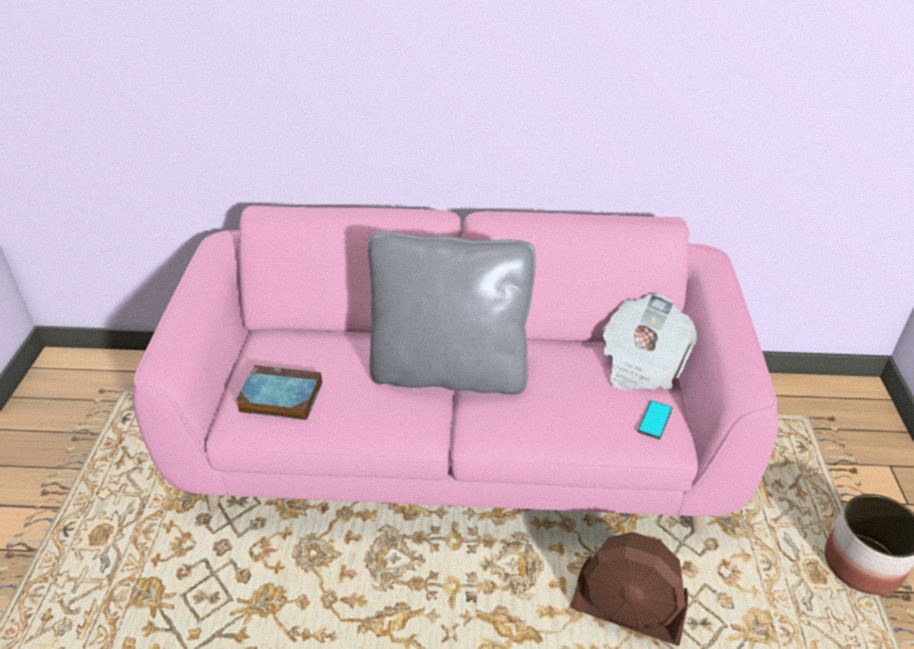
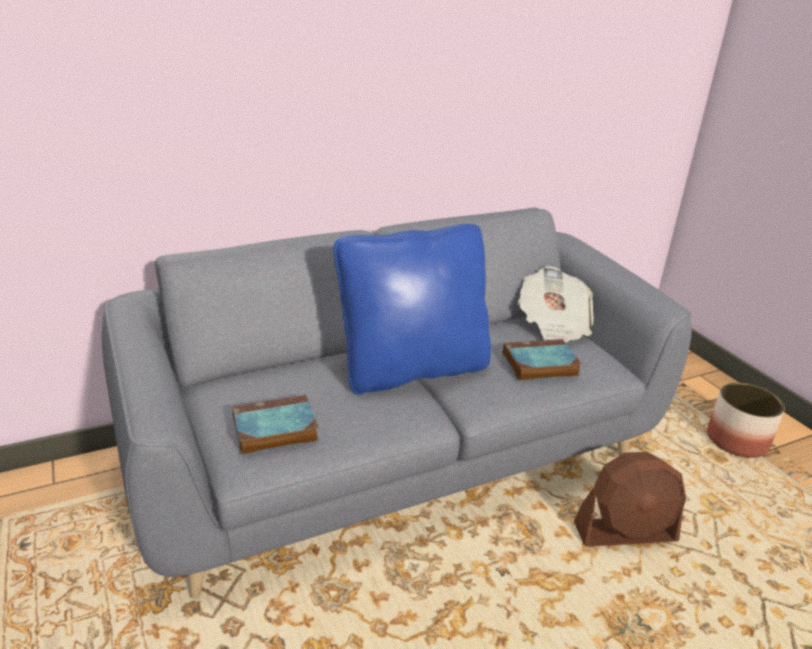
camera: 30 degrees left, 10 degrees down
pink sofa [133,206,778,534] -> grey sofa [101,207,692,599]
grey pillow [368,231,536,395] -> blue pillow [333,224,491,395]
phone [638,400,673,440] -> none
none -> book [503,339,582,380]

